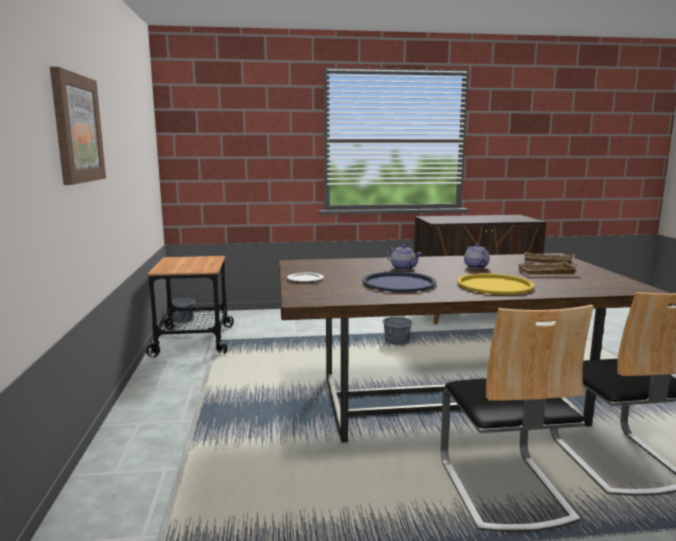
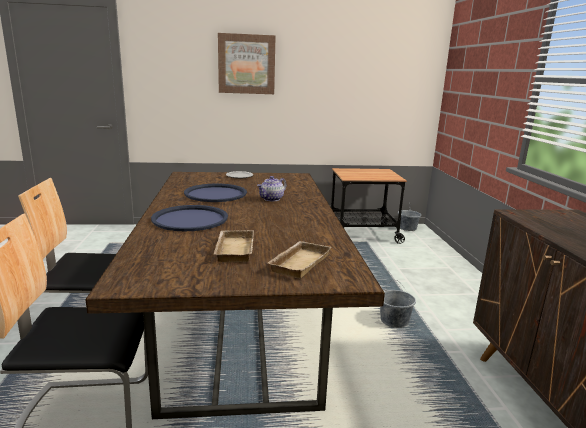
camera: 90 degrees right, 5 degrees up
yellow tray [457,273,535,295] -> blue tray [151,205,228,231]
teapot [464,243,490,269] -> none

